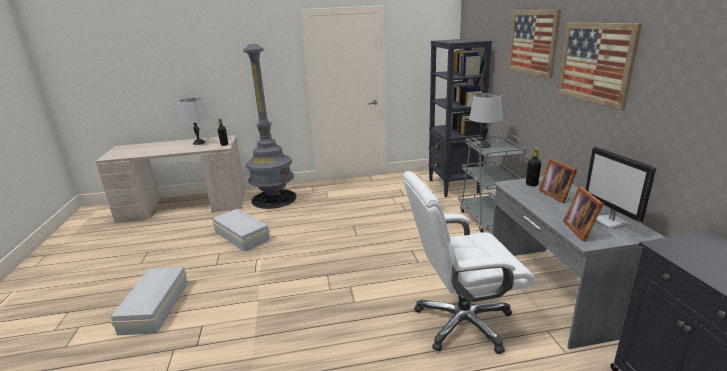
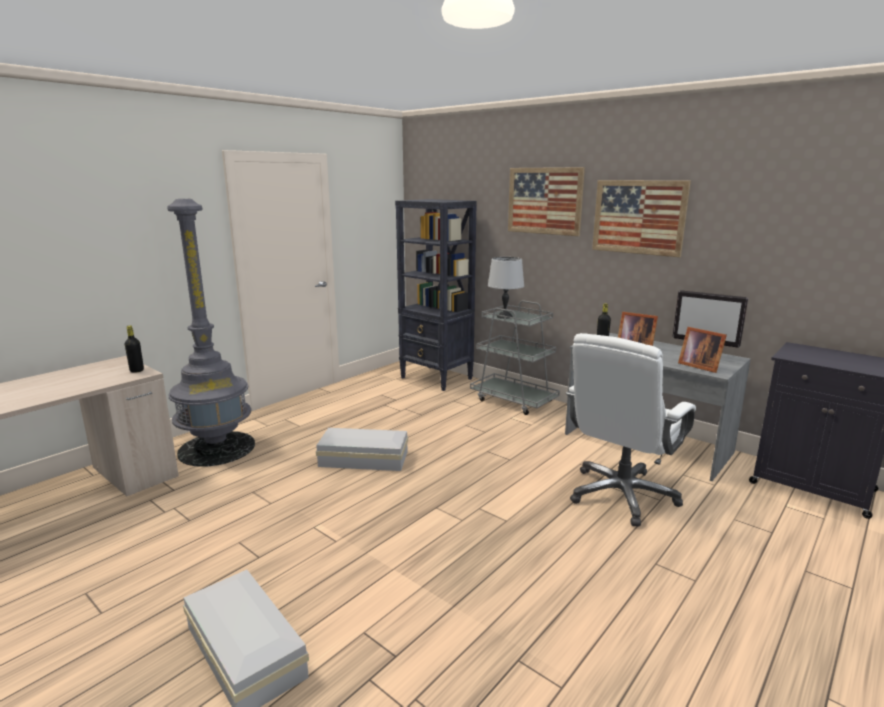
camera: 40 degrees left, 5 degrees down
grey table lamp [178,98,209,145] -> none
white storage box [212,209,270,252] -> white storage box moved to [316,428,408,471]

